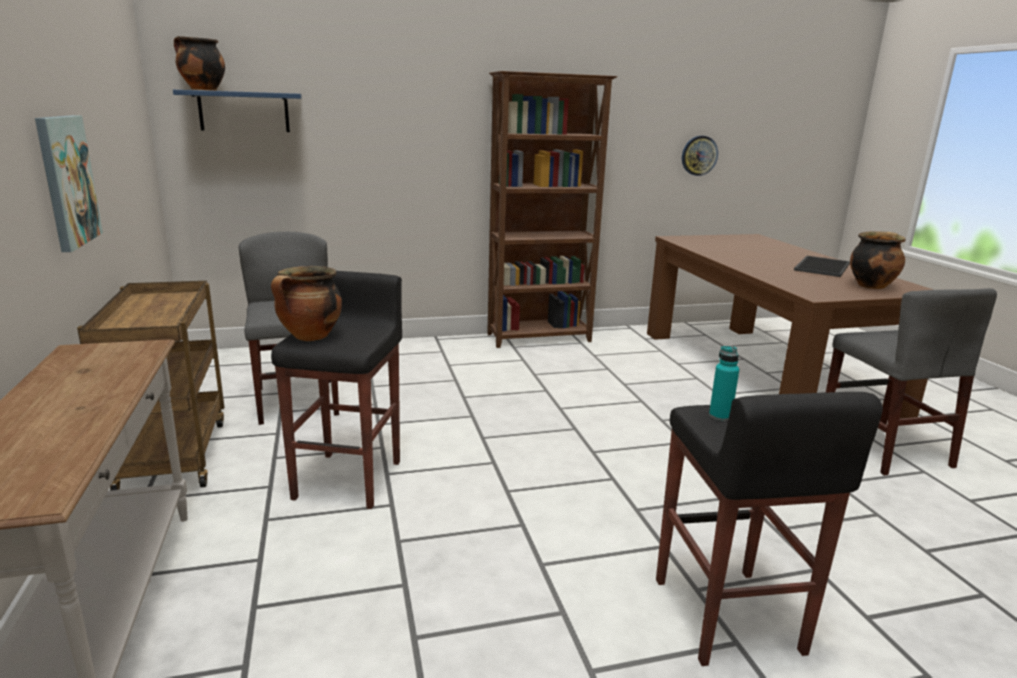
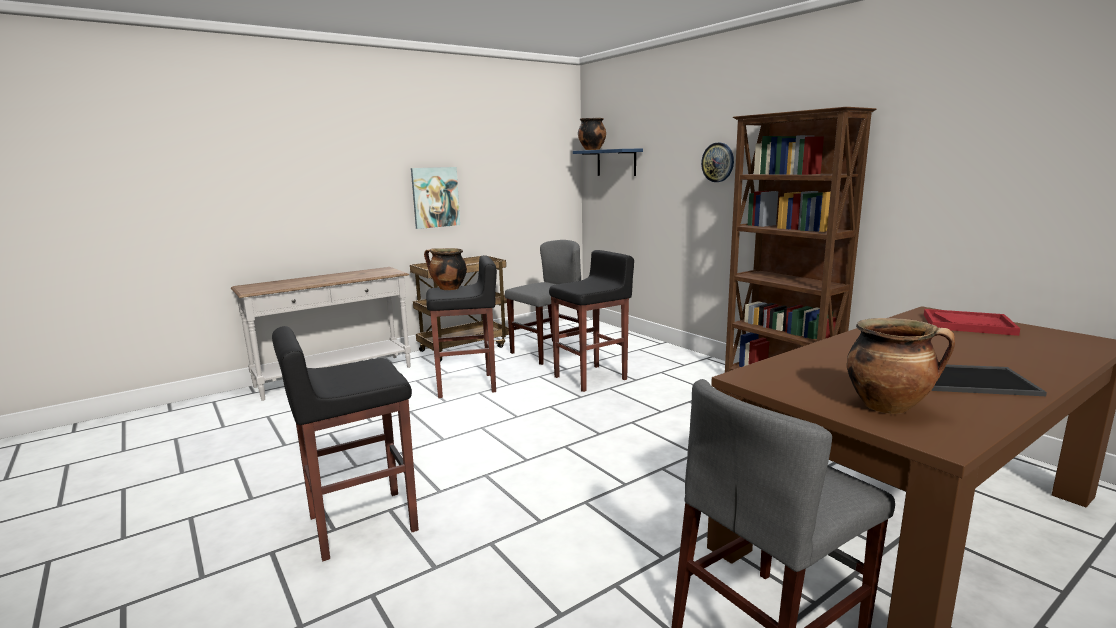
camera: 70 degrees right, 5 degrees down
wall clock [682,136,718,176] -> wall clock moved to [701,143,734,182]
turquoise bottle [709,346,739,421] -> none
none -> black stool [549,250,634,392]
none -> red tray [924,309,1020,336]

